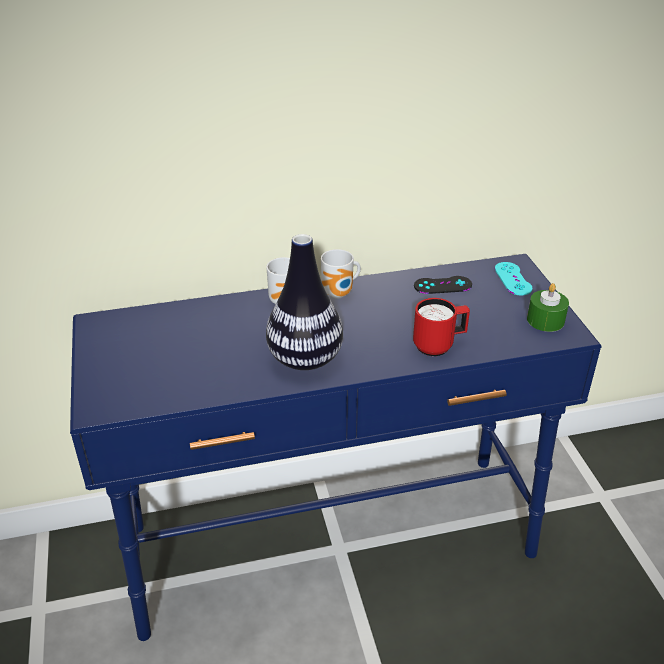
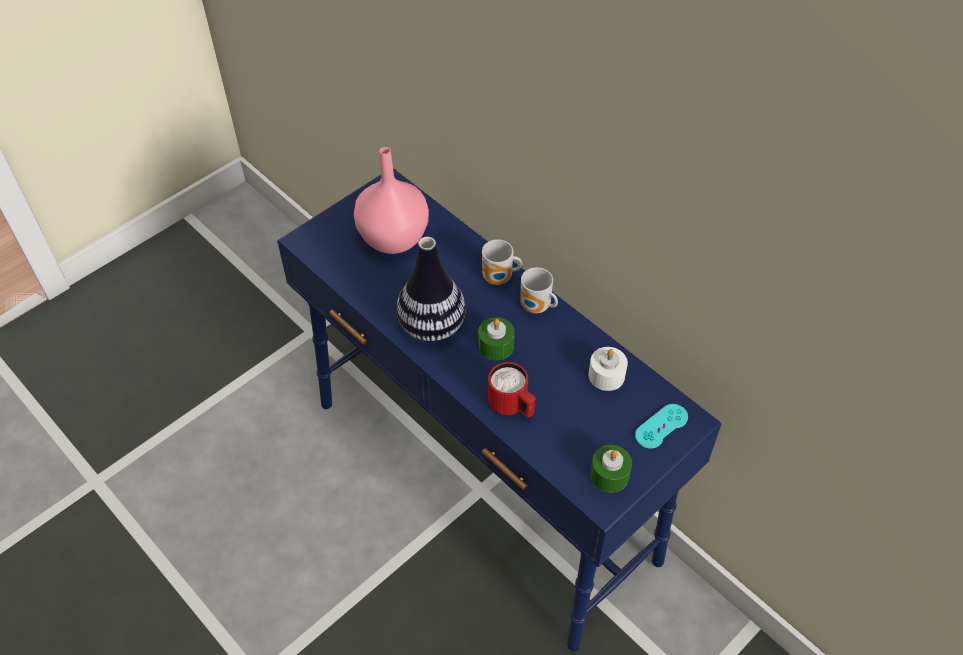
camera: 60 degrees right, 15 degrees up
black game controller [414,276,472,294] -> white candle [589,347,628,391]
none -> pink vase [354,147,429,254]
none -> green candle [478,317,515,360]

